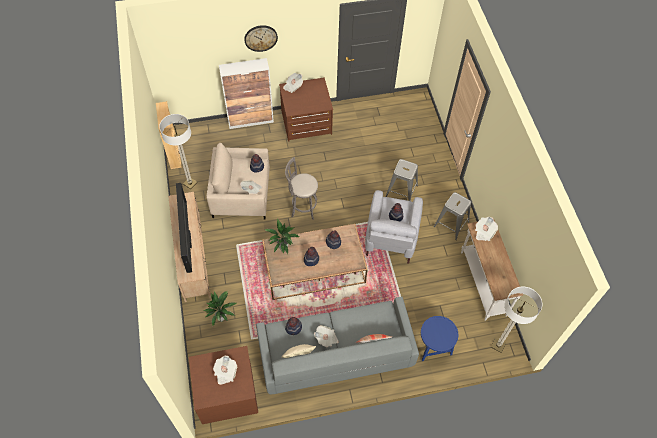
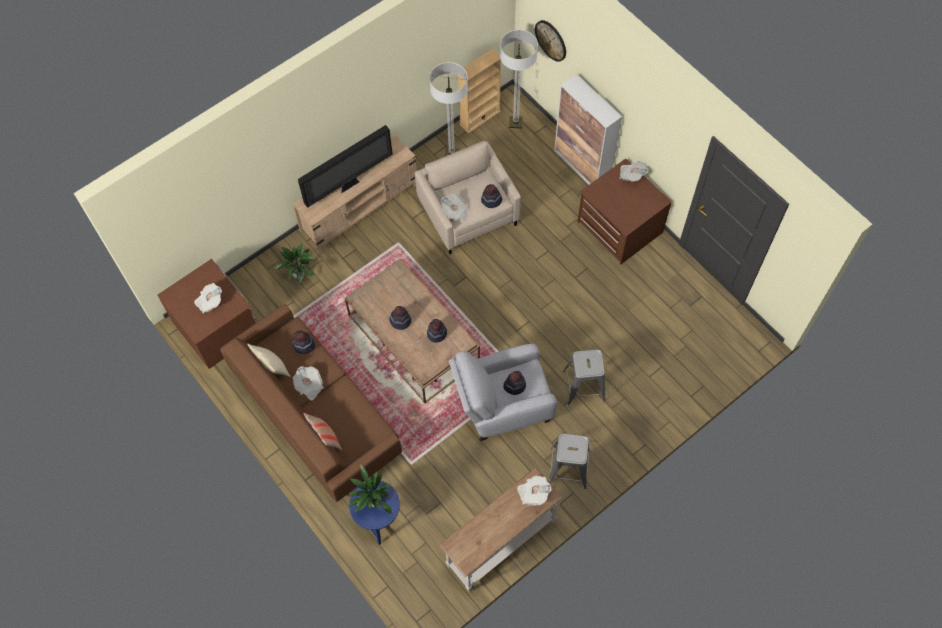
camera: 65 degrees right, 5 degrees up
wall clock [244,25,278,52] -> wall clock moved to [535,20,566,62]
grey sofa [256,296,419,394] -> brown sofa [220,304,402,502]
potted plant [265,219,299,254] -> potted plant moved to [348,465,393,514]
grey stool [285,157,318,220] -> none
floor lamp [491,287,542,353] -> floor lamp moved to [500,30,538,128]

